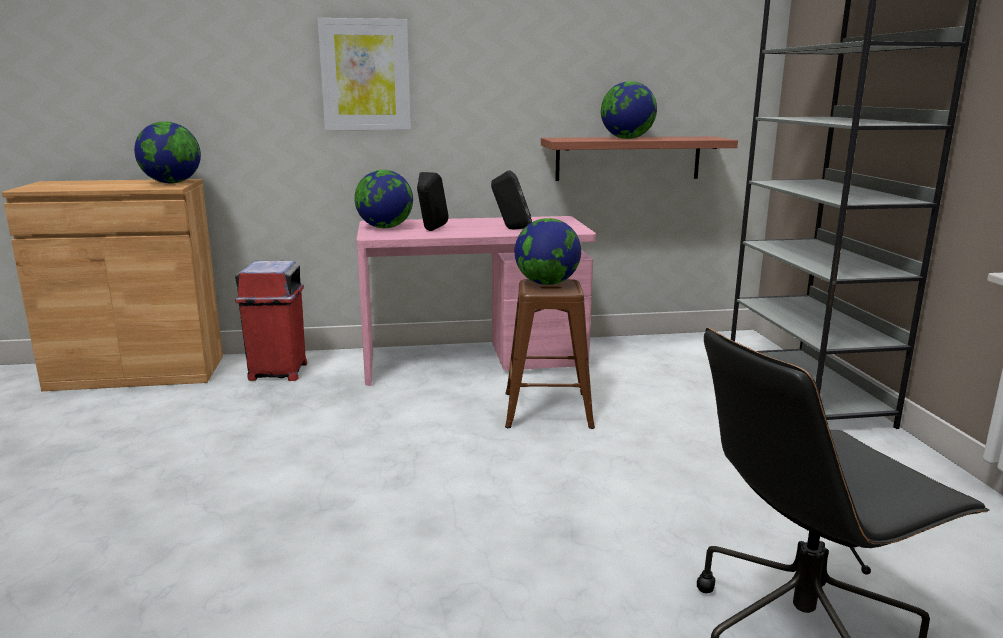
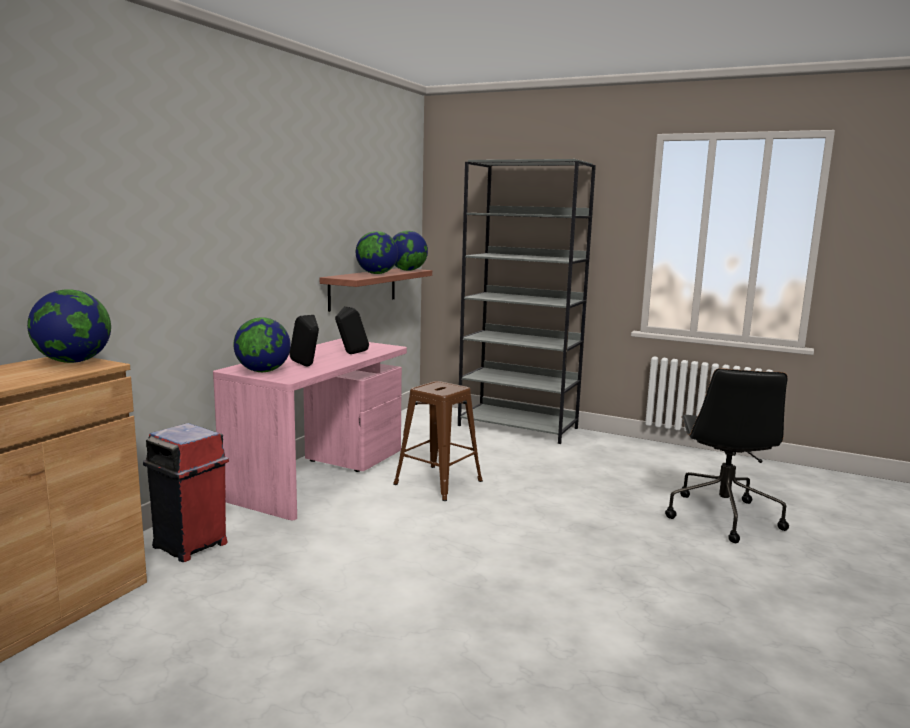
camera: 55 degrees left, 5 degrees down
picture [318,18,411,130] -> none
globe [515,218,581,285] -> globe moved to [393,231,428,271]

